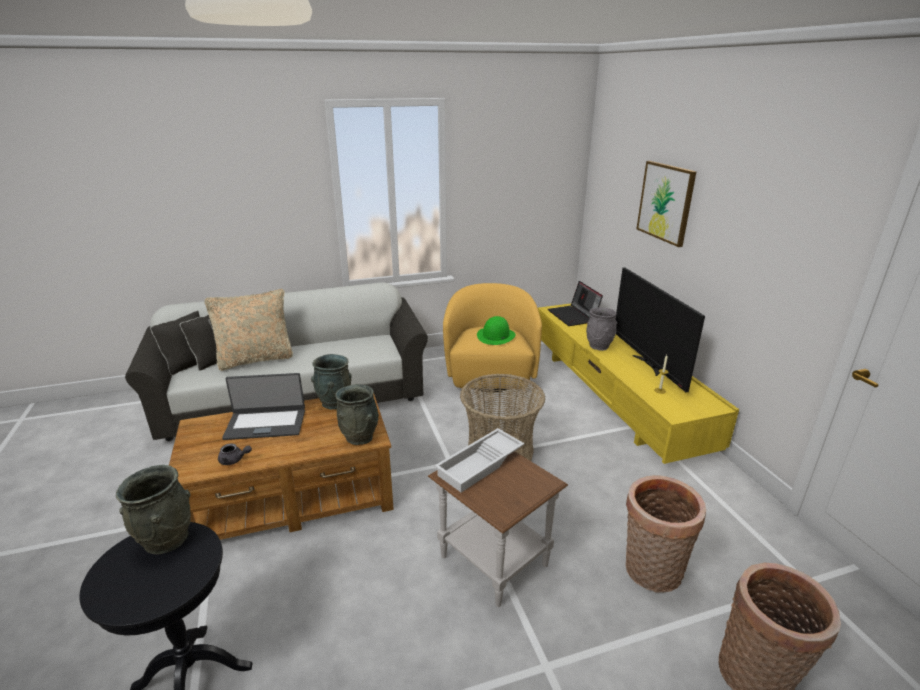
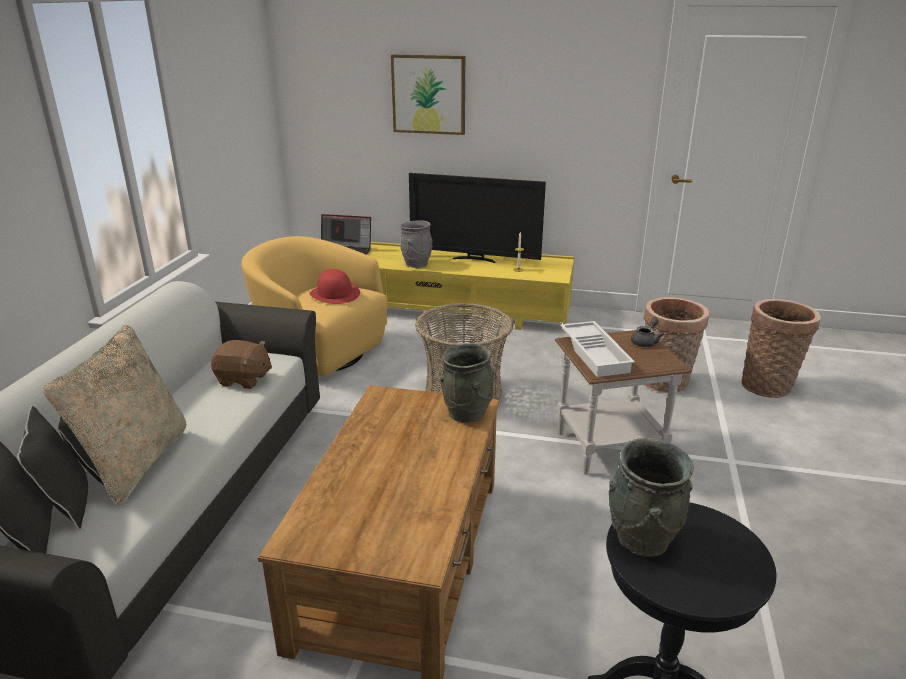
camera: 60 degrees left, 0 degrees up
grey teapot [218,444,252,465] -> grey teapot moved to [631,318,664,347]
laptop [222,373,305,440] -> none
grey vase [311,354,351,410] -> none
green hat [477,316,516,345] -> red hat [310,269,360,304]
none -> brown plush toy [211,340,272,389]

